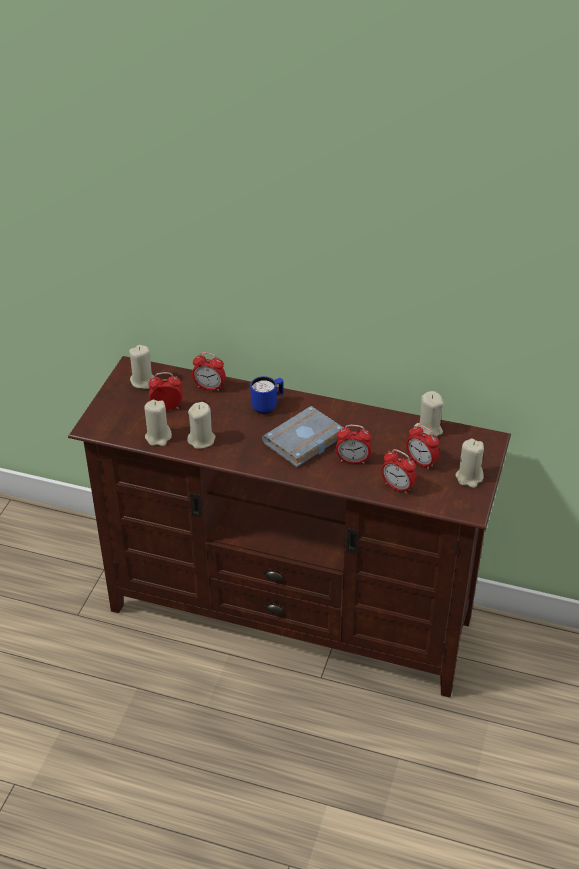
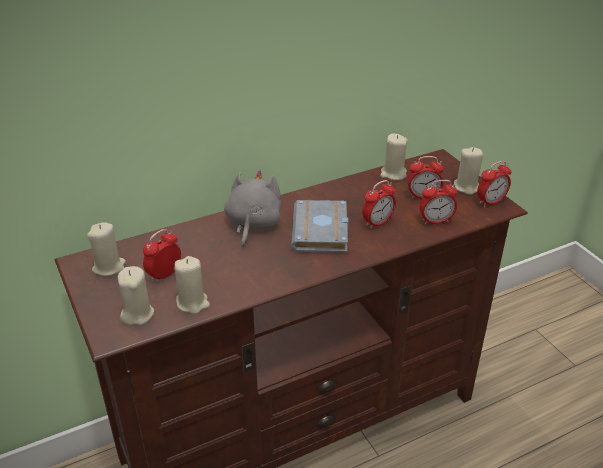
camera: 45 degrees left, 5 degrees down
beige candle [187,402,215,449] -> beige candle moved to [118,266,154,325]
alarm clock [192,352,225,391] -> alarm clock moved to [477,161,512,207]
blue mug [250,376,284,414] -> grey plush toy [224,170,281,247]

